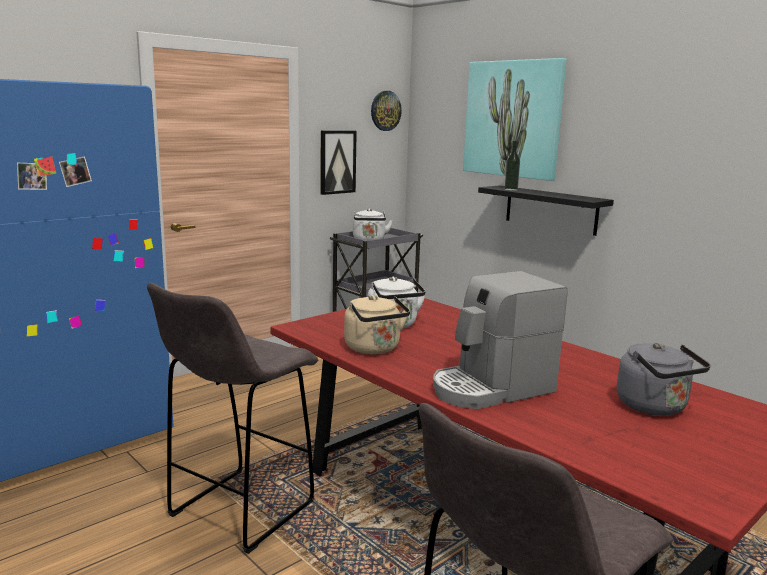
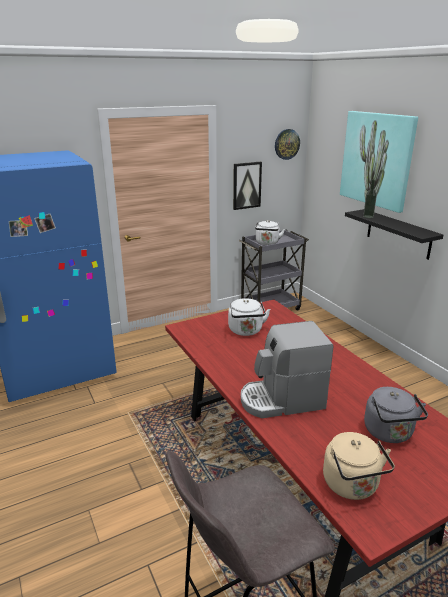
camera: 15 degrees right, 10 degrees up
grey stool [147,283,318,554] -> none
beige kettle [344,295,410,354] -> beige kettle moved to [323,432,395,500]

